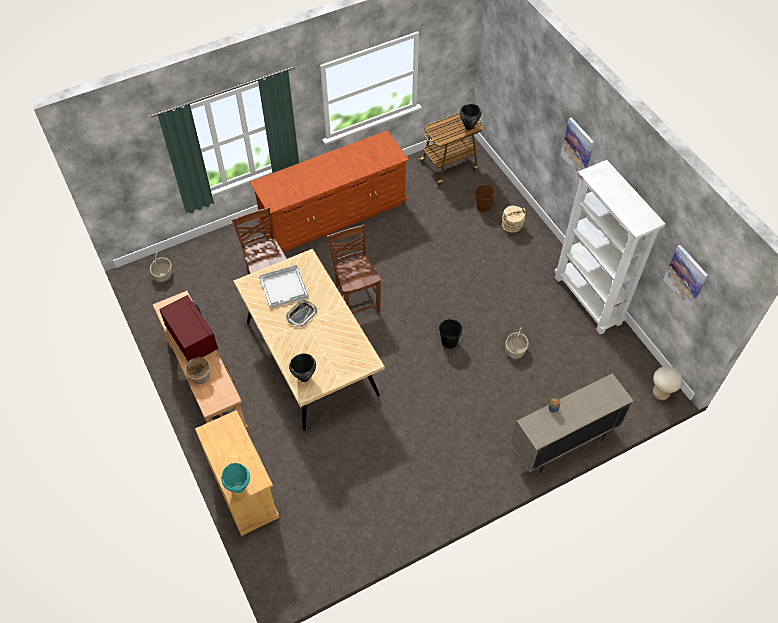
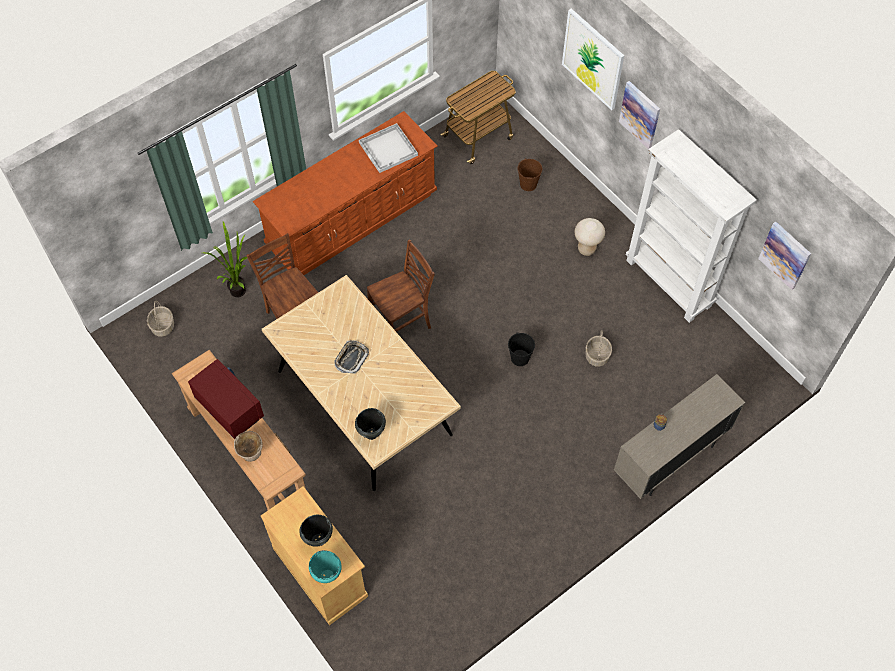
camera: 10 degrees left, 5 degrees up
white tray [259,265,309,308] -> white tray moved to [359,123,418,173]
brown chair [327,224,381,314] -> brown chair turned 90 degrees clockwise [367,239,435,332]
black cooking pot [460,104,481,130] -> black cooking pot moved to [300,515,333,546]
beige bucket [502,206,525,233] -> none
beige stool [653,366,683,400] -> beige stool moved to [575,218,605,256]
none -> potted plant [203,222,247,298]
none -> picture [562,8,624,110]

